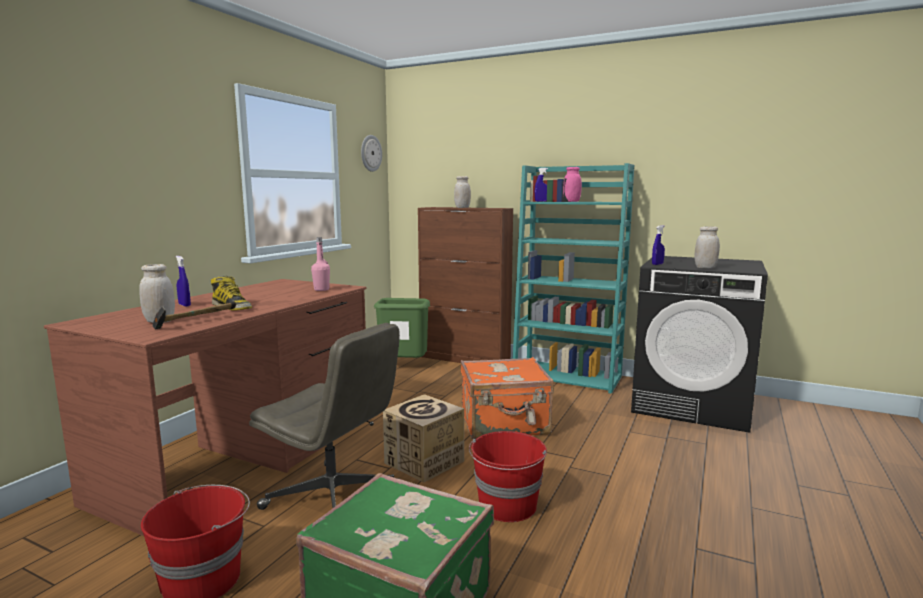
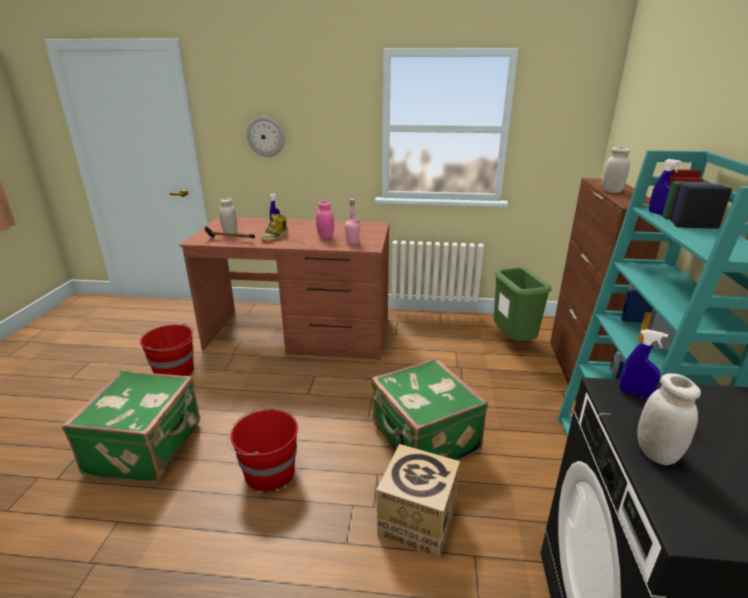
camera: 70 degrees right, 15 degrees up
grey office chair [249,323,400,510] -> none
wall clock [361,135,382,172] -> wall clock moved to [247,117,285,157]
cardboard box [383,394,464,482] -> cardboard box moved to [376,444,460,559]
orange suitcase [461,357,554,439] -> green suitcase [371,358,488,461]
pink jar [563,167,582,202] -> pink jar moved to [316,201,334,239]

